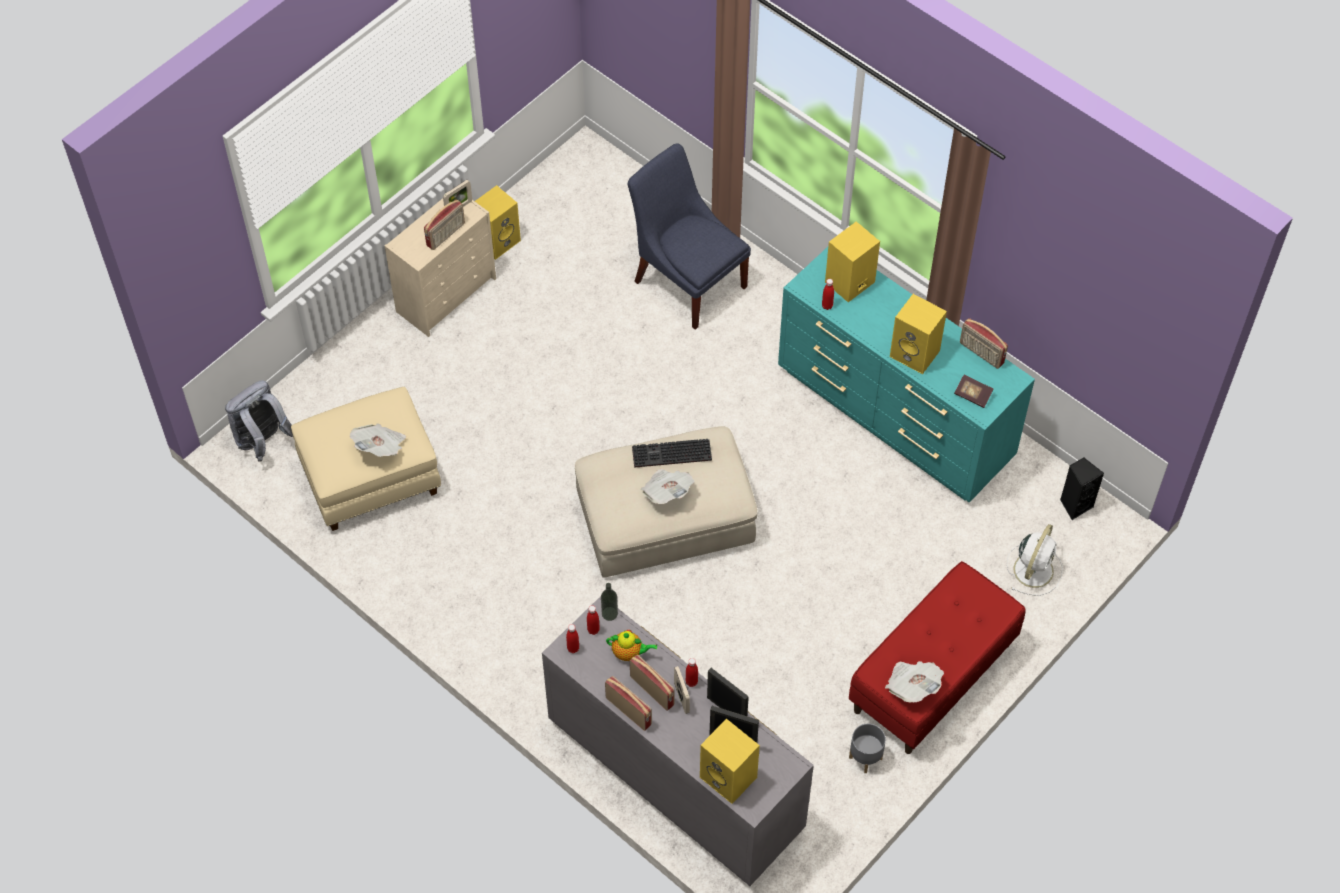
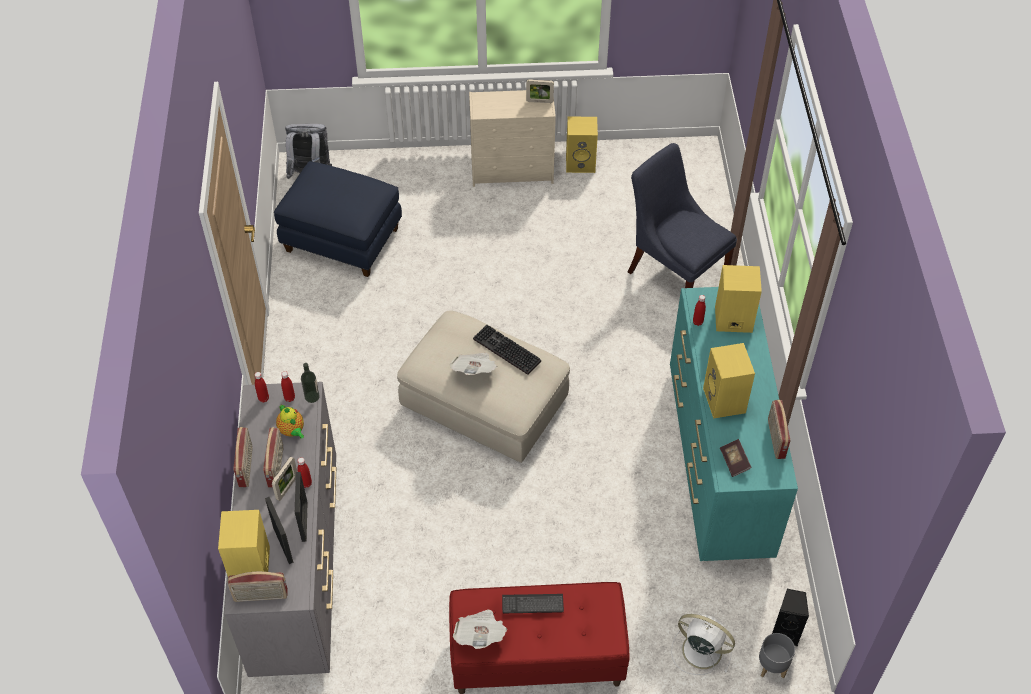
camera: 45 degrees right, 5 degrees down
beige ottoman [291,387,441,531] -> blue ottoman [274,161,402,277]
newspaper [350,423,406,457] -> none
radio [424,199,465,250] -> radio moved to [228,572,288,602]
blue chair [627,143,751,330] -> blue chair turned 45 degrees counterclockwise [628,143,737,288]
grey planter [849,724,886,773] -> grey planter moved to [759,633,795,678]
white fan [1007,524,1063,596] -> white fan turned 135 degrees counterclockwise [671,614,735,675]
none -> keyboard [502,594,564,613]

